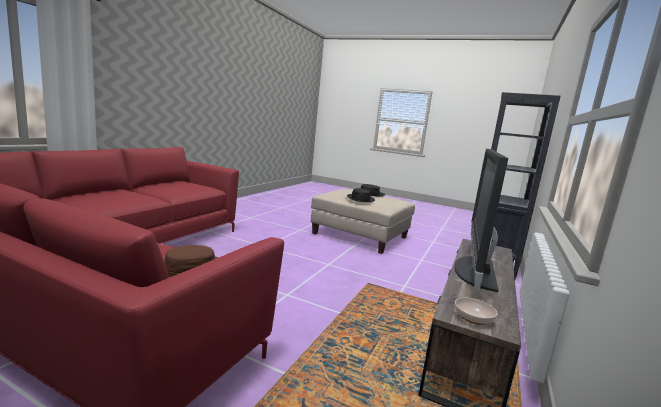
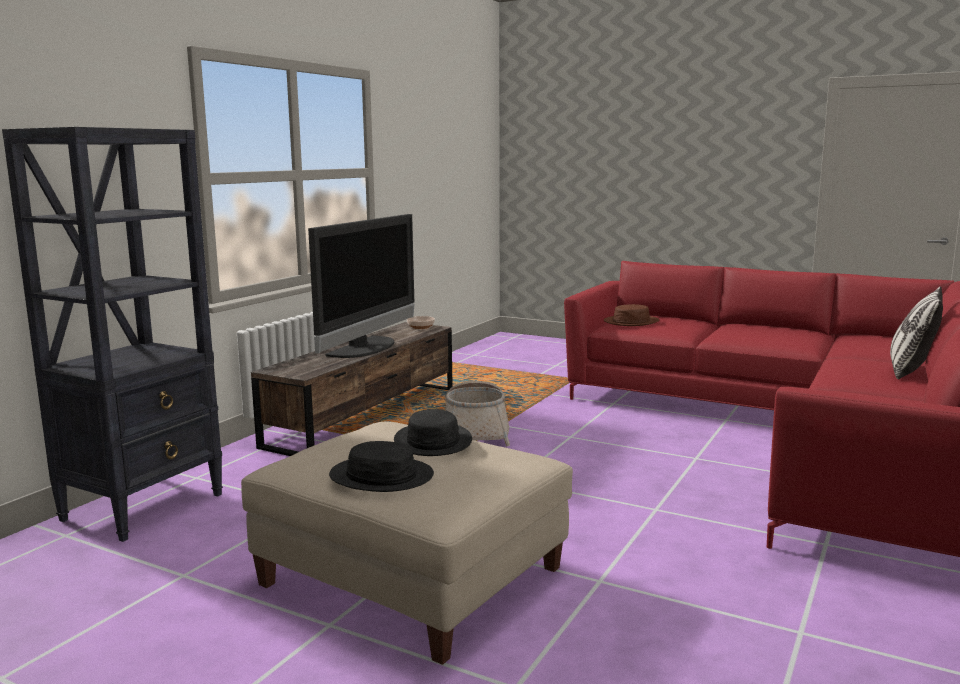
camera: 175 degrees left, 0 degrees up
none -> basket [445,381,510,447]
none -> pillow [890,286,943,380]

